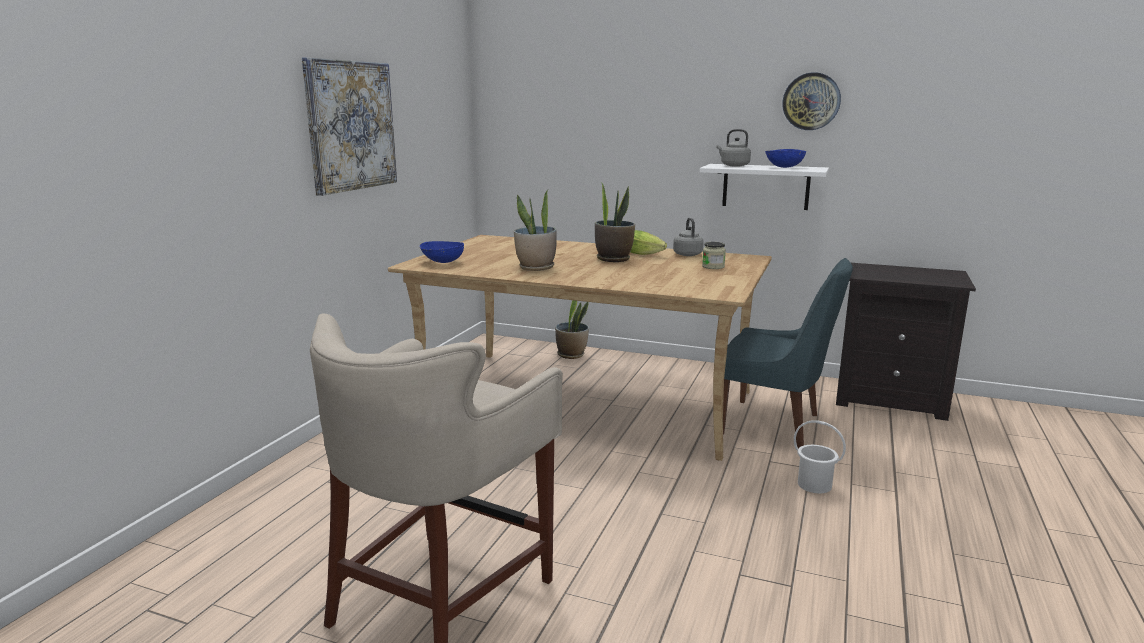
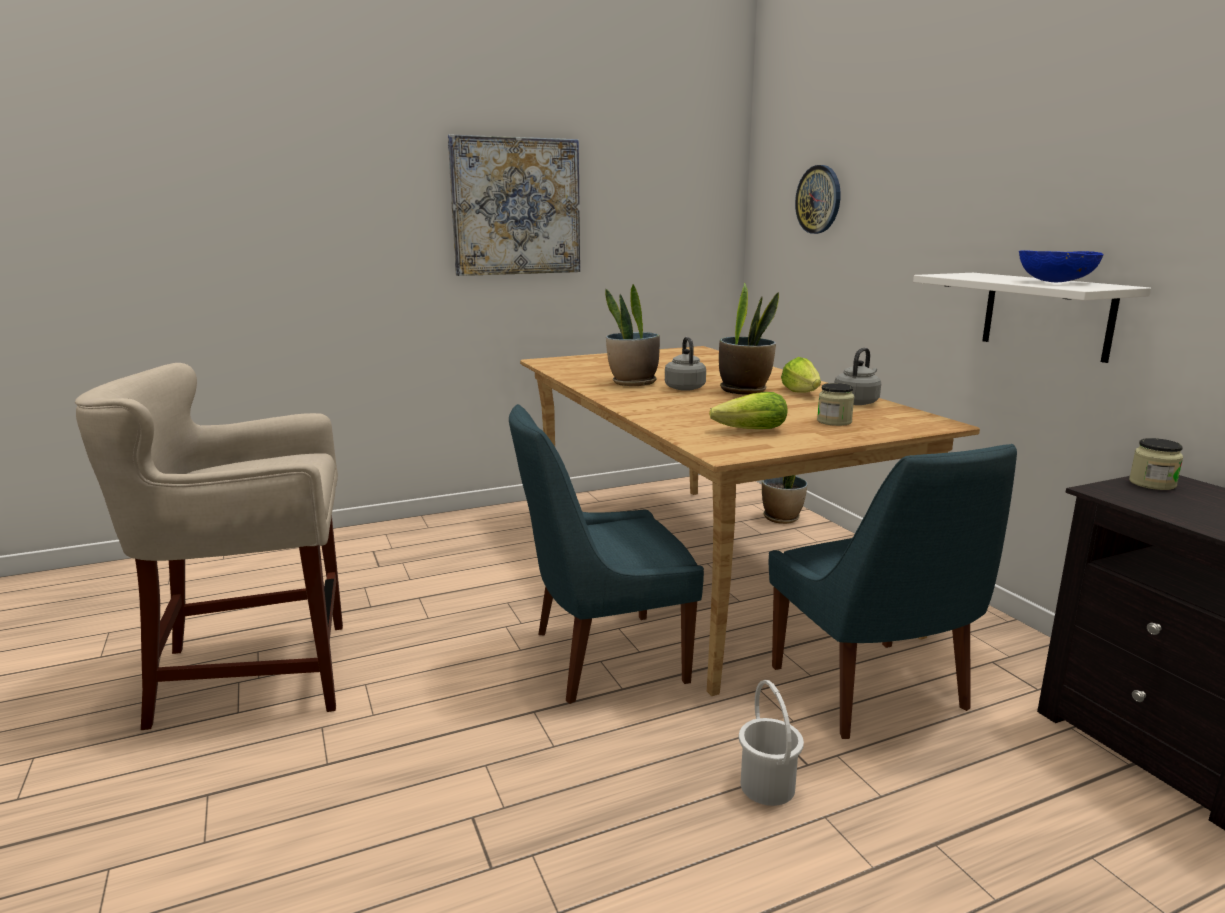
camera: 45 degrees right, 0 degrees up
blue bowl [419,241,464,263] -> none
grey kettle [716,129,751,166] -> grey kettle moved to [665,337,706,391]
wall clock [782,72,841,130] -> wall clock moved to [795,165,841,234]
none -> blue chair [509,404,704,704]
none -> lettuce [709,392,787,429]
none -> jar [1129,438,1183,490]

